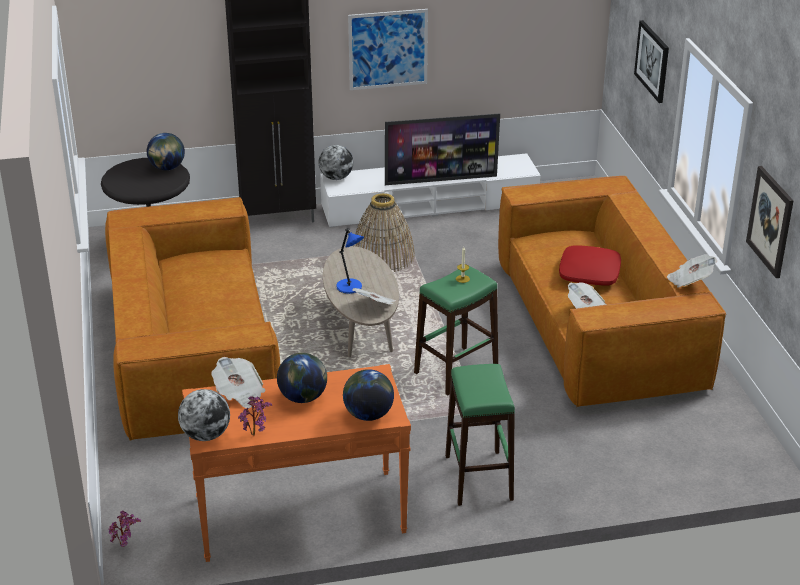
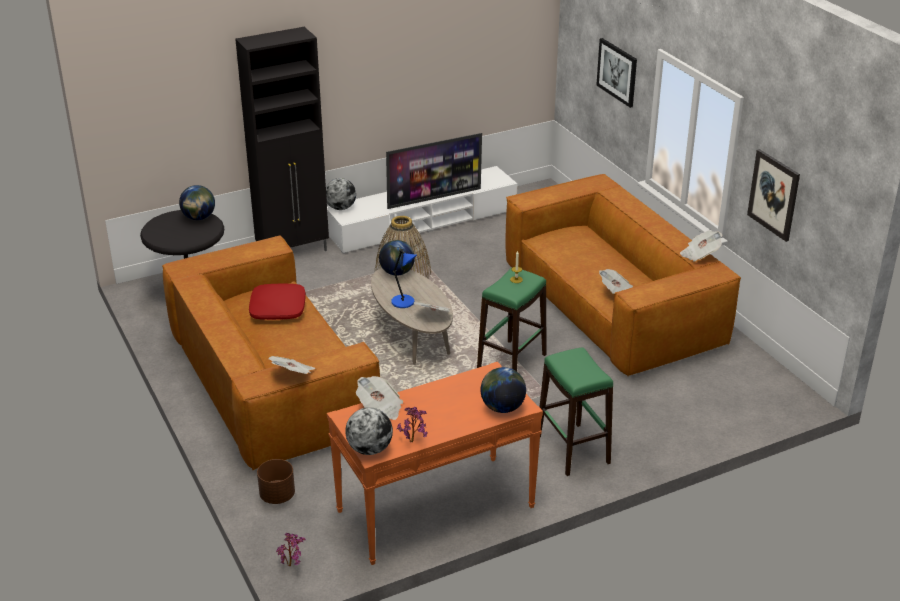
camera: 15 degrees left, 0 degrees up
globe [277,353,327,403] -> globe moved to [379,240,415,276]
picture [348,9,428,90] -> none
red pillow [559,245,621,285] -> red pillow moved to [249,284,306,320]
none -> brown planter [257,459,295,504]
none -> newspaper [269,356,315,374]

